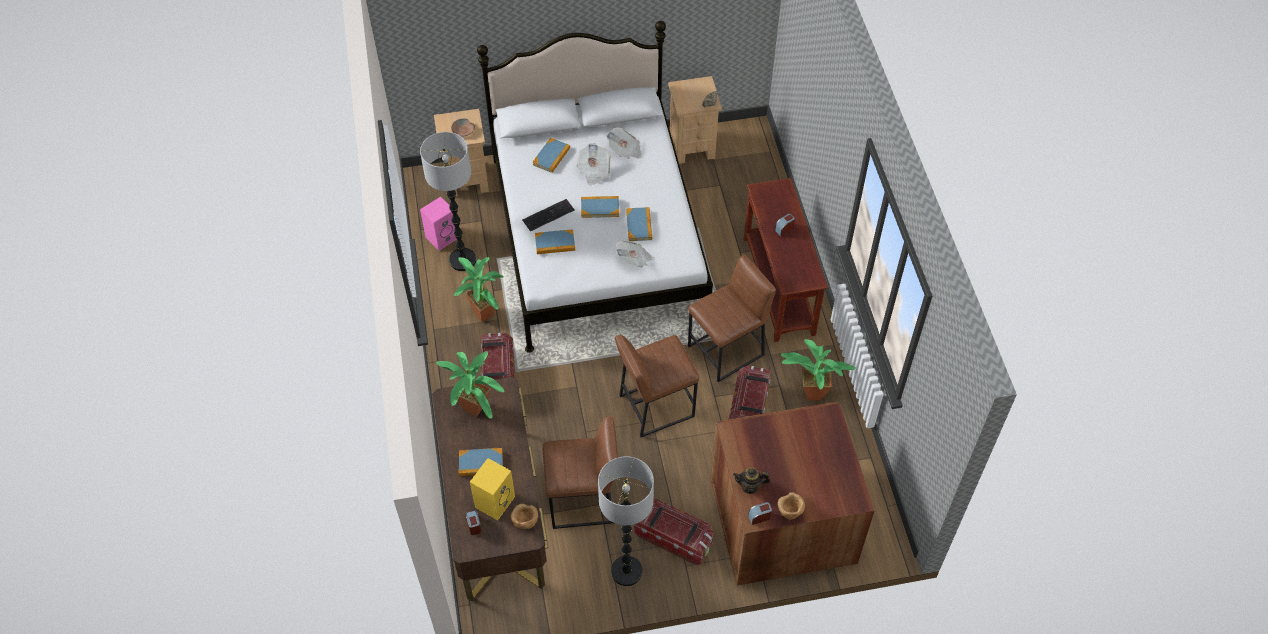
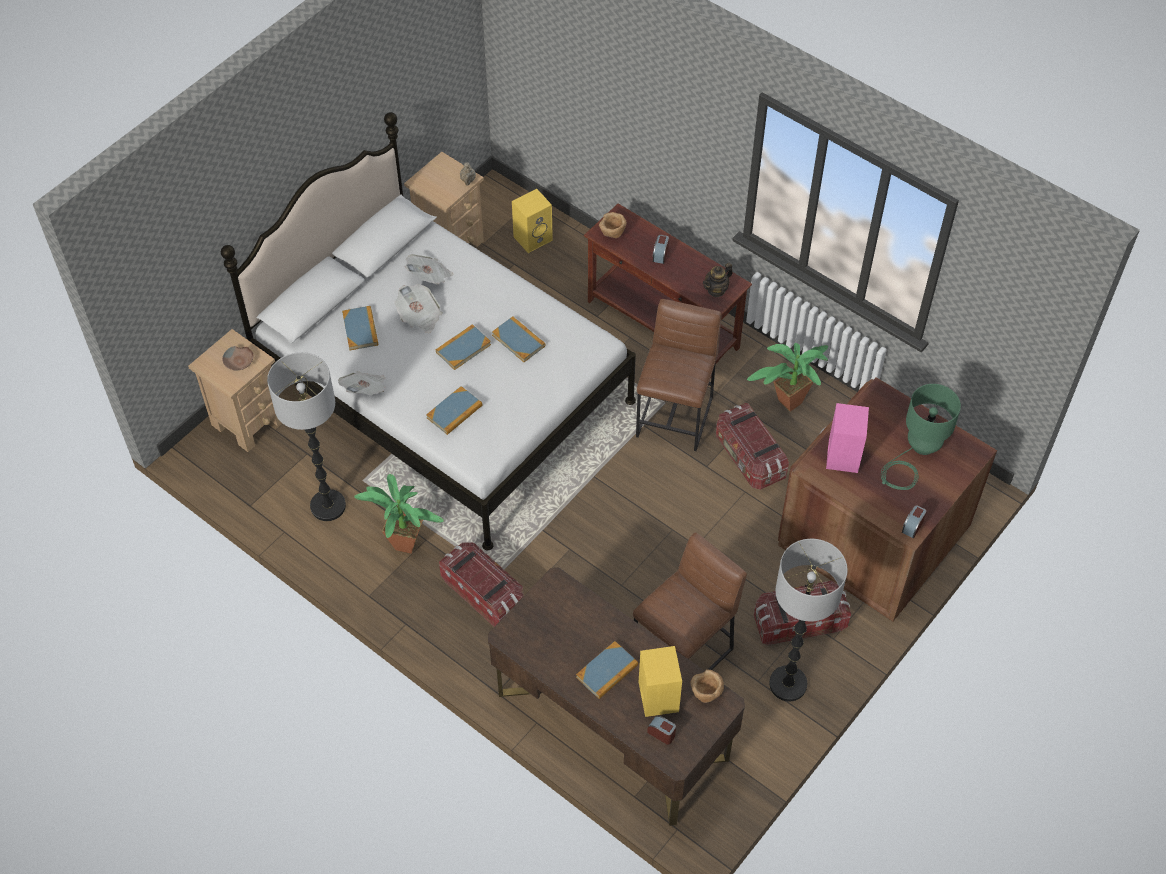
camera: 40 degrees left, 0 degrees up
pink speaker [420,197,457,251] -> pink speaker moved to [826,403,869,473]
potted plant [436,351,504,419] -> none
keyboard [522,199,575,232] -> none
newspaper [615,240,654,268] -> newspaper moved to [338,371,386,395]
brown chair [615,335,699,437] -> none
teapot [733,467,770,494] -> teapot moved to [703,263,733,297]
brown bowl [777,492,805,520] -> brown bowl moved to [599,212,627,238]
none -> yellow speaker [512,189,553,253]
none -> green table lamp [881,384,961,490]

